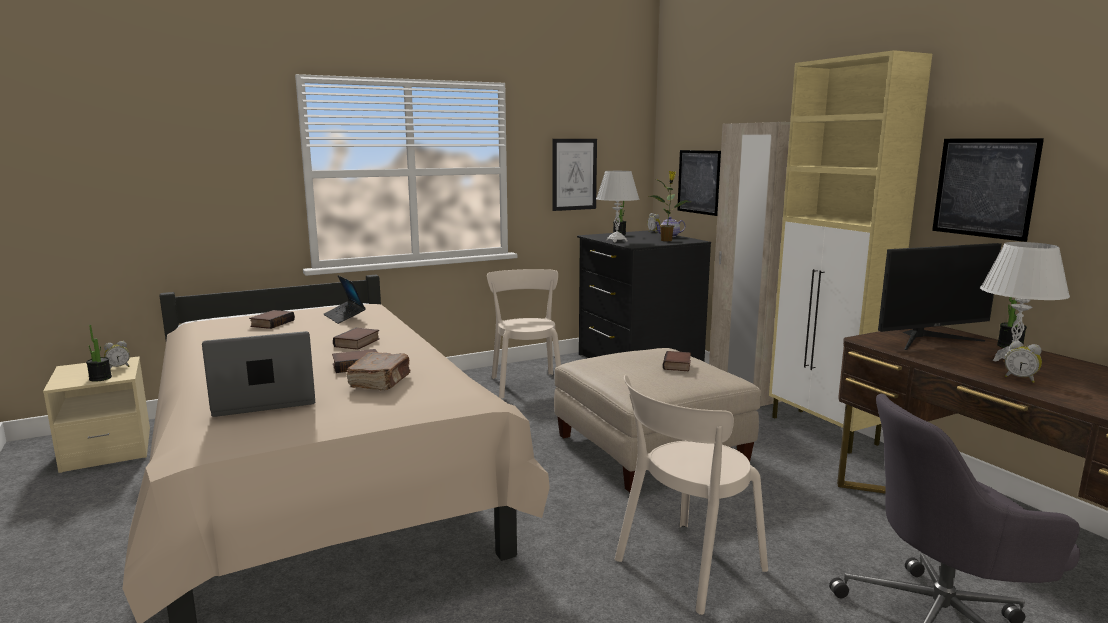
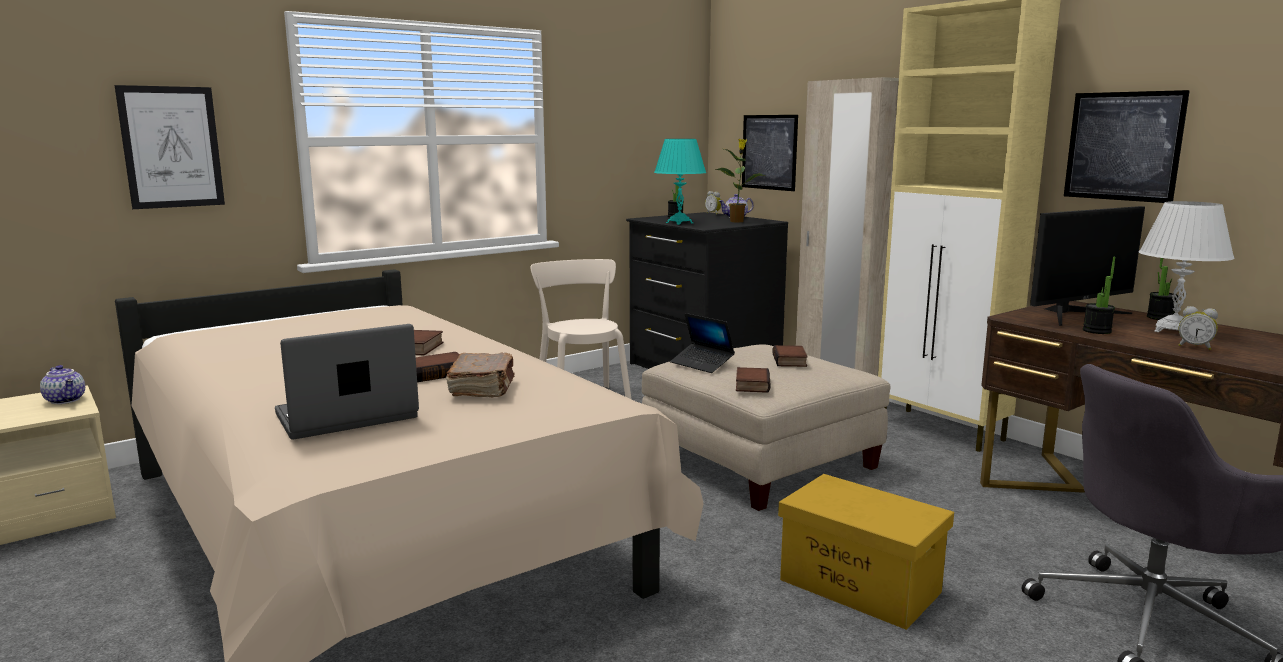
camera: 10 degrees left, 0 degrees up
potted plant [86,325,112,382] -> potted plant moved to [1083,257,1115,334]
alarm clock [104,341,130,369] -> teapot [40,365,85,404]
book [249,310,295,329] -> book moved to [736,367,771,393]
laptop [324,275,366,324] -> laptop moved to [670,313,735,373]
picture [552,139,597,211] -> picture moved to [115,85,225,209]
white table lamp [596,171,639,242] -> turquoise table lamp [654,139,706,225]
beige chair [615,375,768,615] -> yellow storage box [778,474,954,630]

